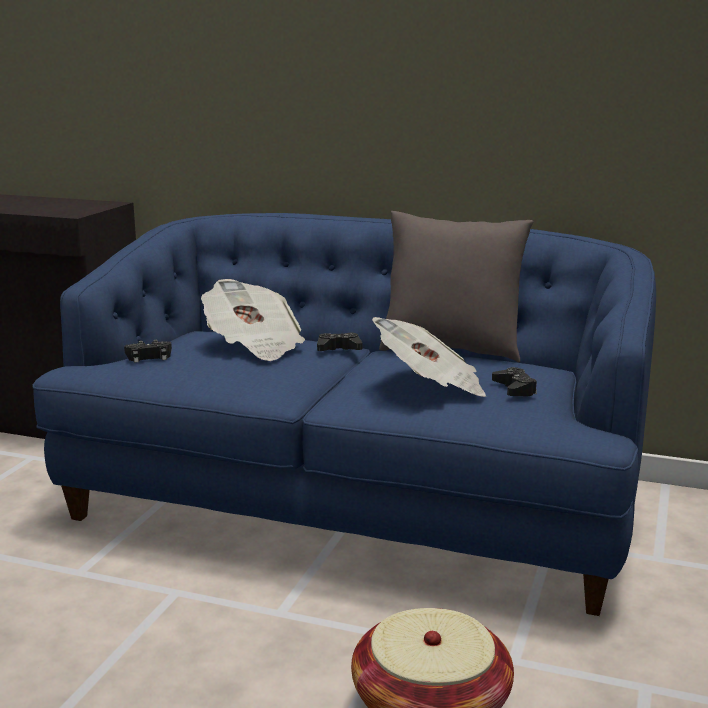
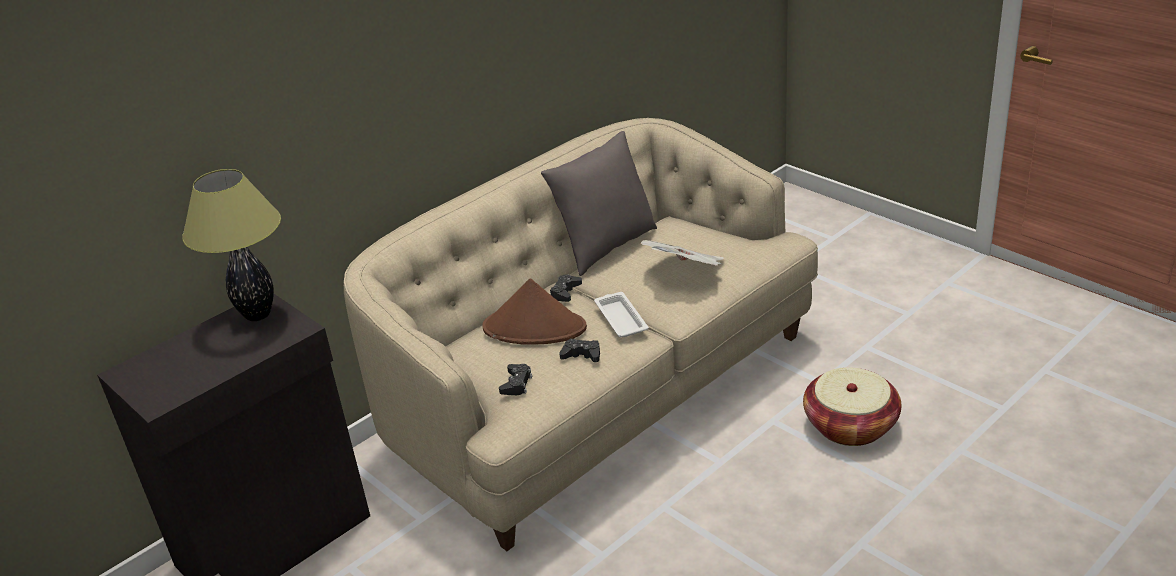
camera: 60 degrees left, 15 degrees up
blue sofa [32,213,656,616] -> beige sofa [344,118,818,551]
newspaper [201,279,305,361] -> brown hat [482,278,587,345]
black game controller [492,367,537,396] -> black game controller moved to [559,339,600,362]
none -> table lamp [182,169,281,321]
none -> white tray [594,292,649,337]

